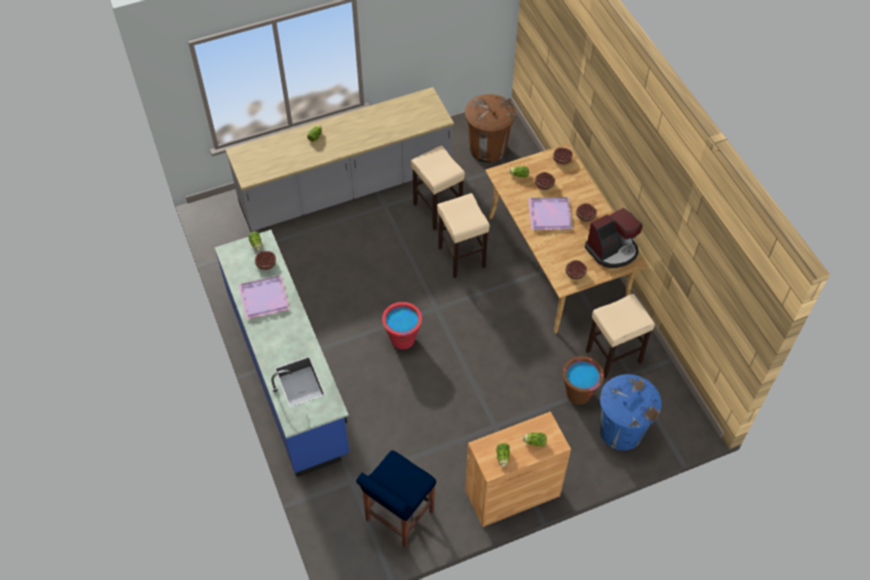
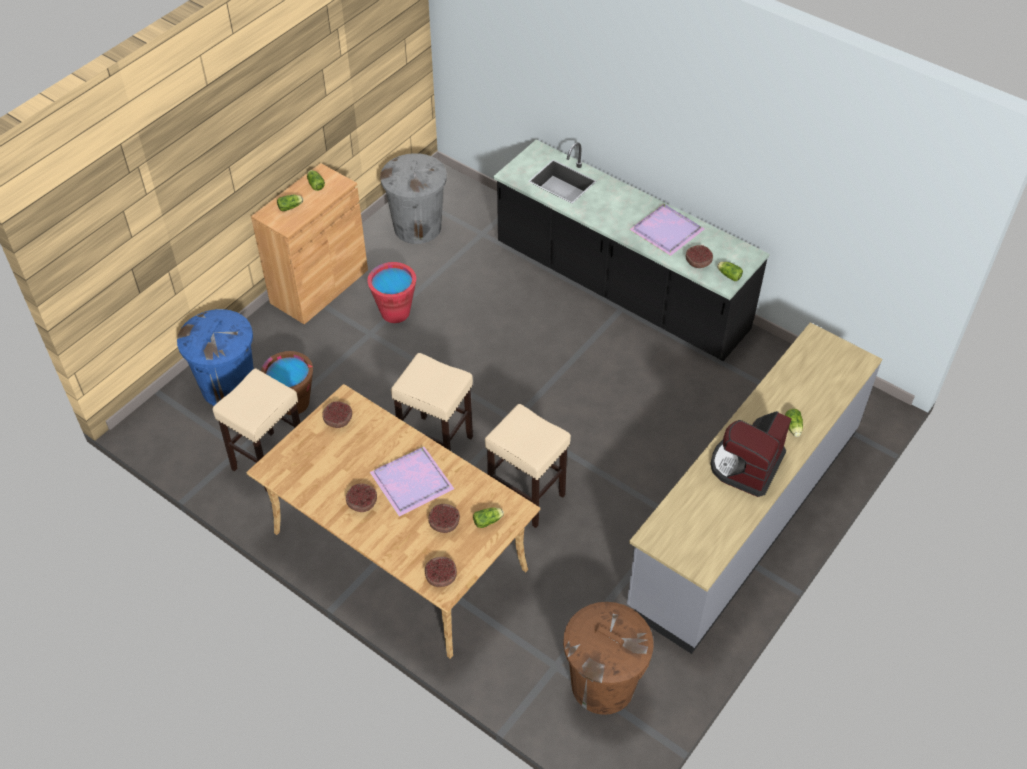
camera: 150 degrees right, 5 degrees down
blue counter [214,230,349,477] -> black counter [493,140,770,361]
blue stool [356,450,436,548] -> grey trash can [380,153,447,244]
red bucket [382,302,422,349] -> red bucket moved to [367,262,416,323]
beige stool [411,145,465,230] -> beige stool moved to [391,353,473,451]
coffee machine [585,208,642,268] -> coffee machine moved to [710,411,792,497]

